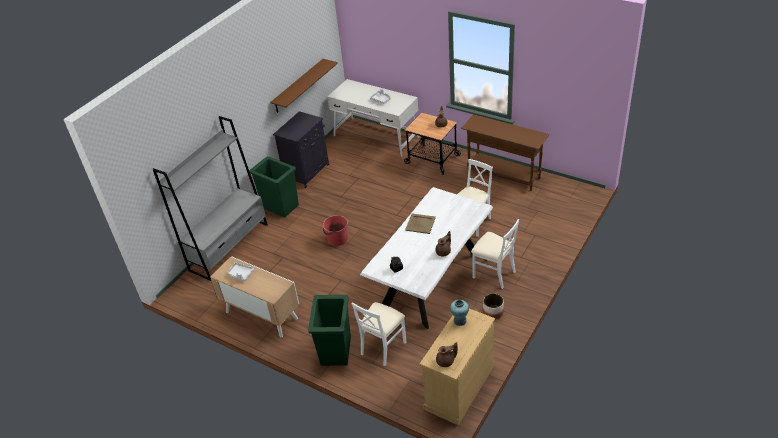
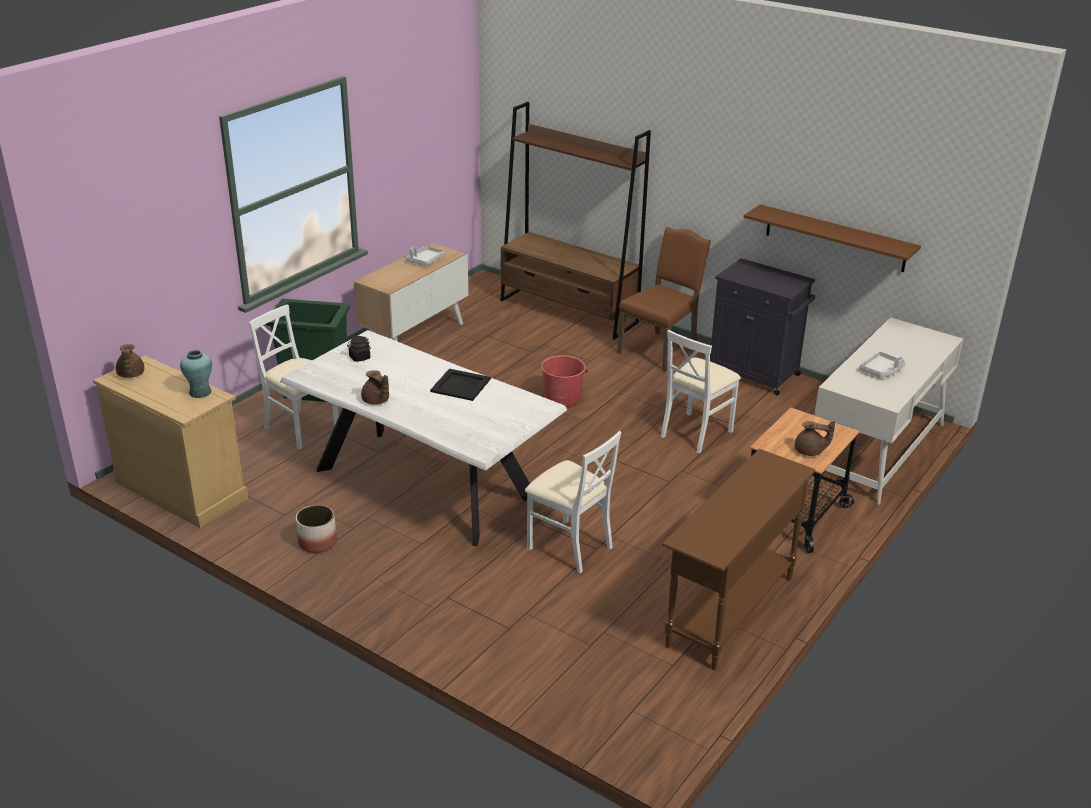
camera: 90 degrees right, 10 degrees down
grey bookcase [153,116,268,281] -> brown bookcase [500,102,651,340]
green trash can [249,156,299,218] -> brown chair [617,227,711,372]
beige tray [405,214,436,234] -> black tray [430,369,491,401]
white chair [471,219,519,289] -> white chair moved to [661,330,741,453]

